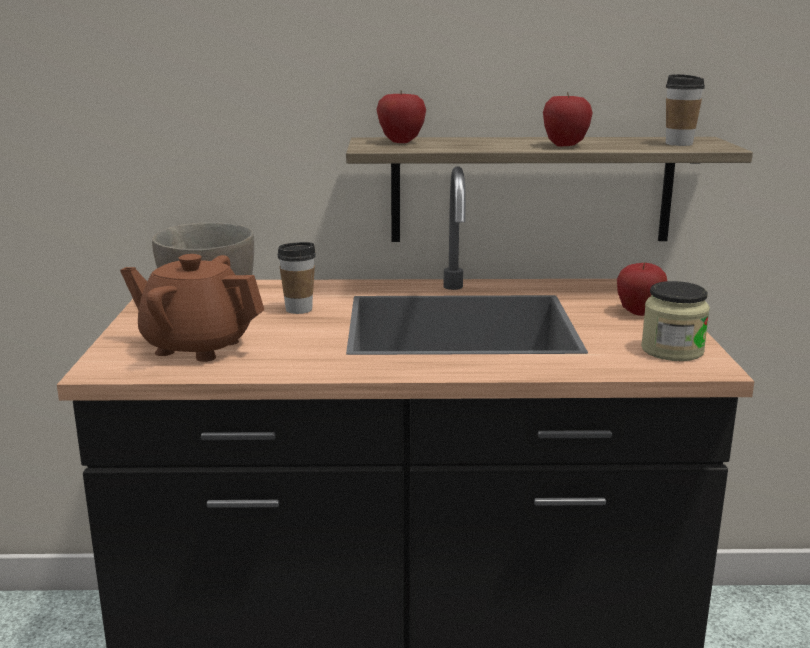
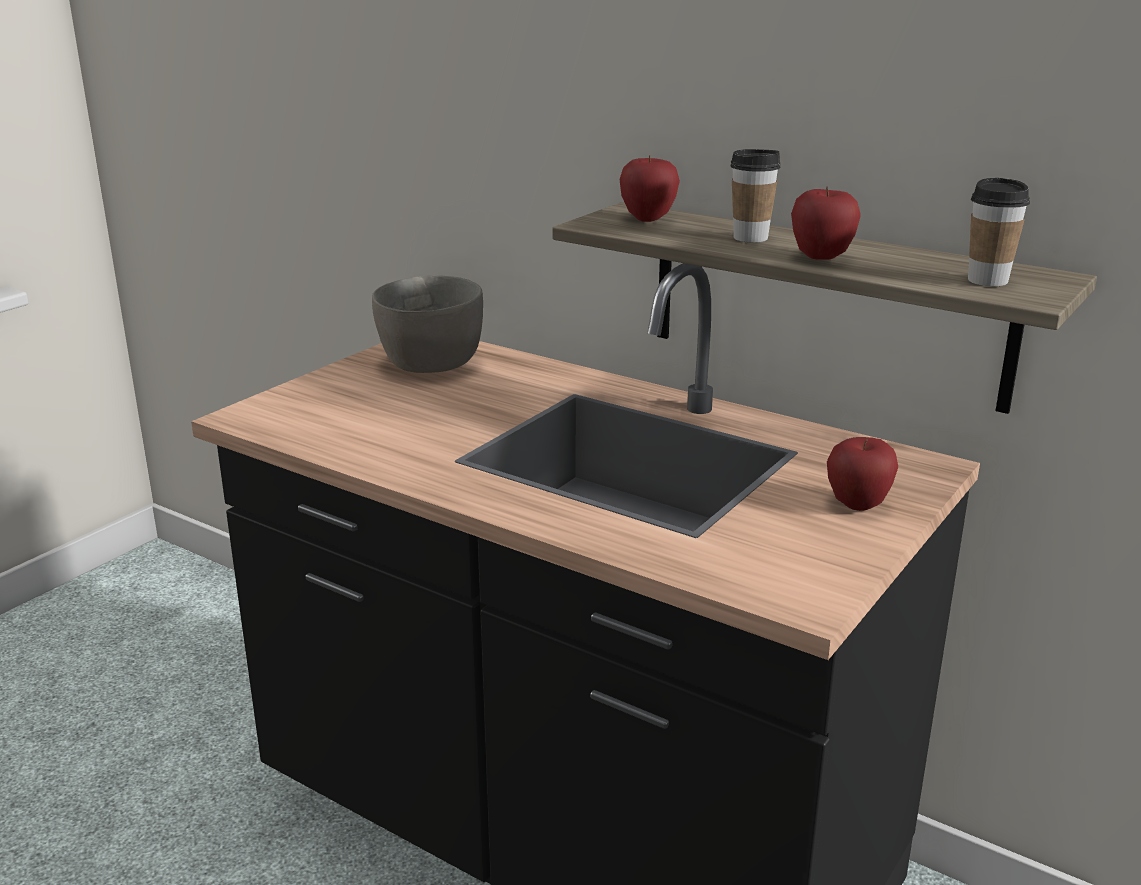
camera: 35 degrees right, 5 degrees up
brown teapot [120,254,264,362] -> none
cup [277,242,316,314] -> cup moved to [730,149,781,243]
jar [641,281,710,361] -> none

